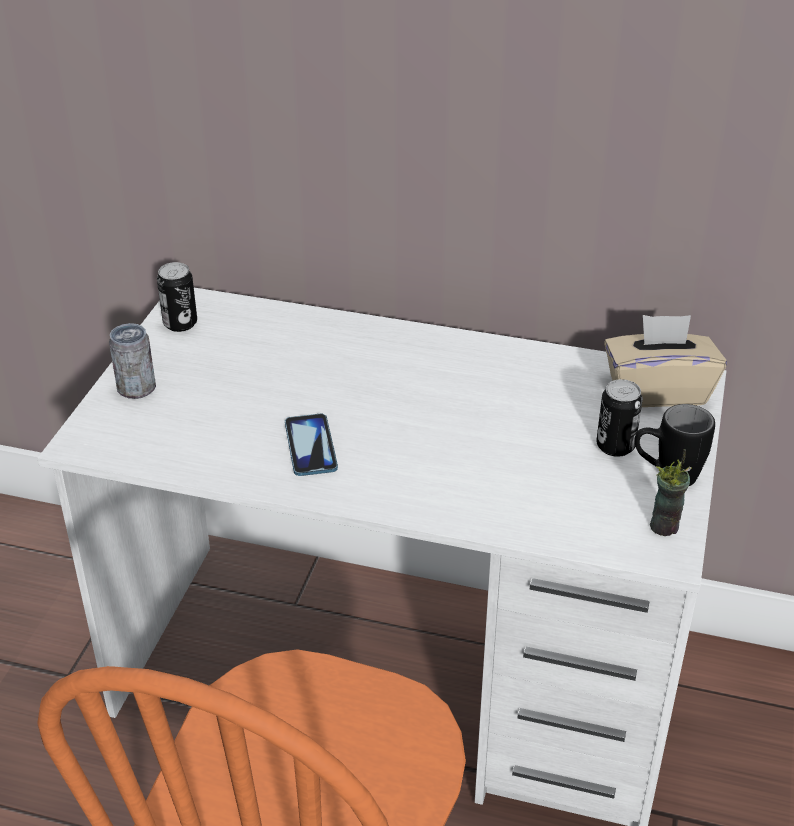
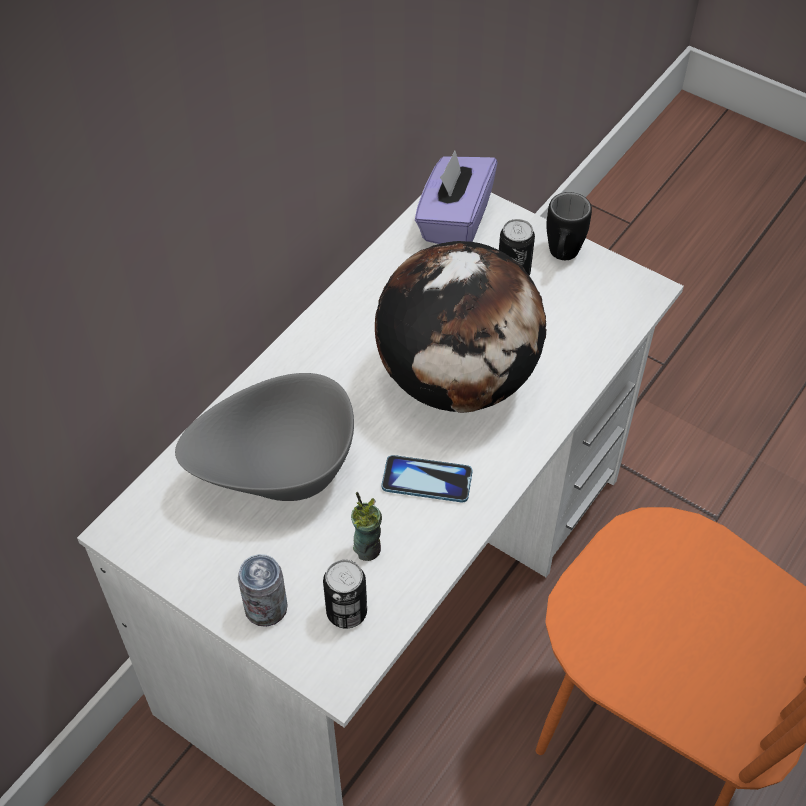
camera: 70 degrees left, 15 degrees up
can [157,262,197,332] -> can moved to [323,560,367,629]
beige tissue box [604,315,727,407] -> purple tissue box [415,151,497,244]
cup [650,449,691,536] -> cup moved to [351,492,382,561]
none -> grey bowl [175,373,354,501]
none -> globe [375,241,547,413]

